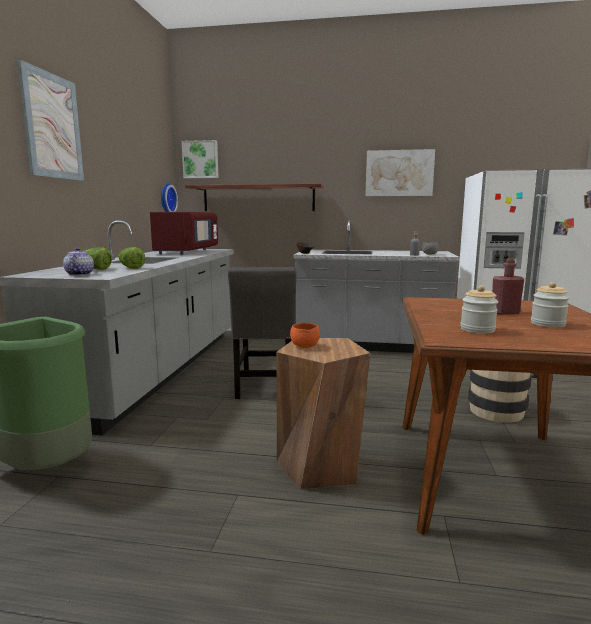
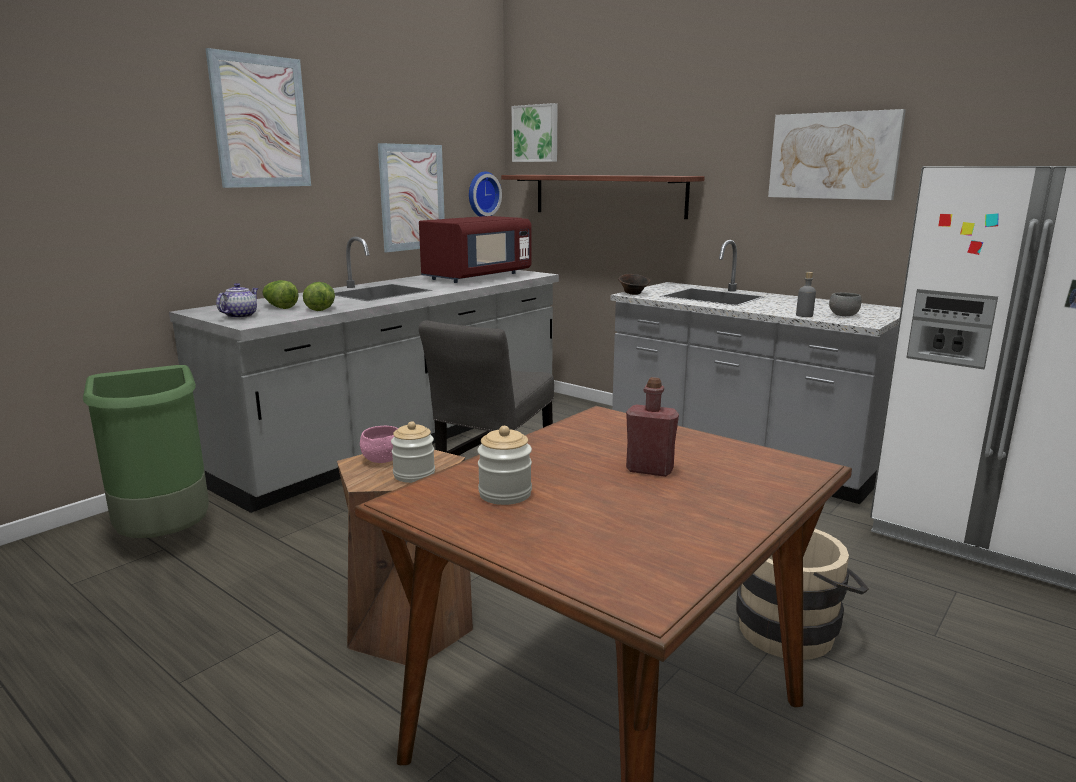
camera: 30 degrees right, 5 degrees up
orange bowl [290,323,320,348] -> pink bowl [360,426,398,463]
jar [531,282,570,328] -> jar moved to [391,421,435,483]
none -> picture [378,143,445,252]

